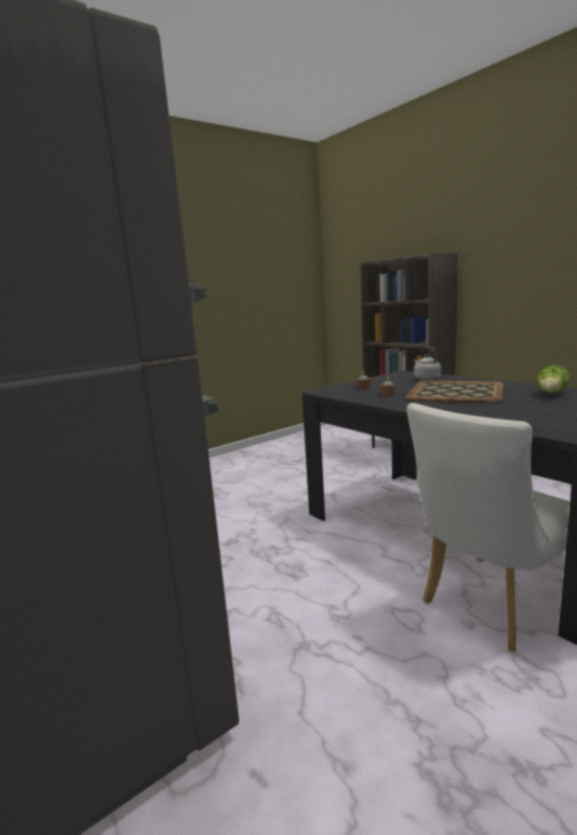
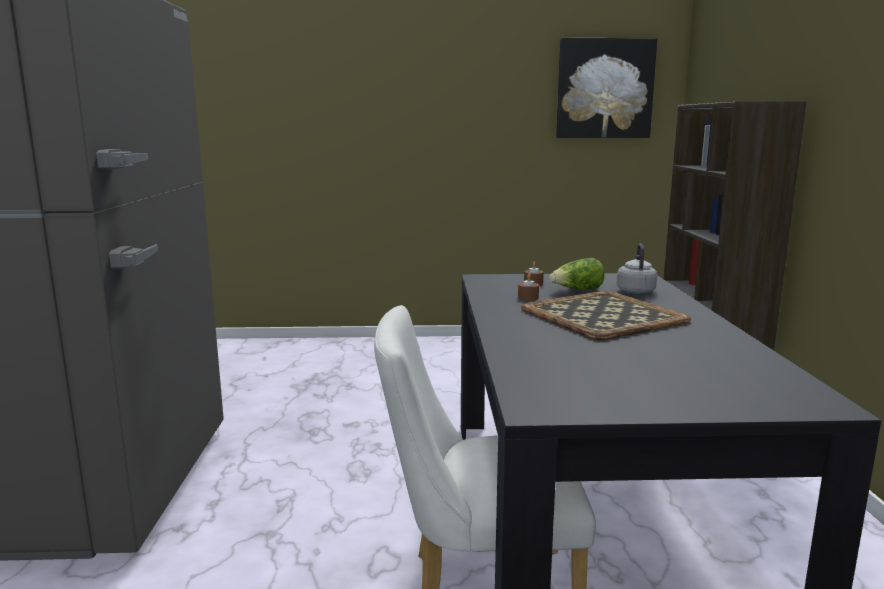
camera: 35 degrees right, 0 degrees up
lettuce [536,365,570,393] -> lettuce moved to [549,258,605,290]
none -> picture [556,38,658,138]

